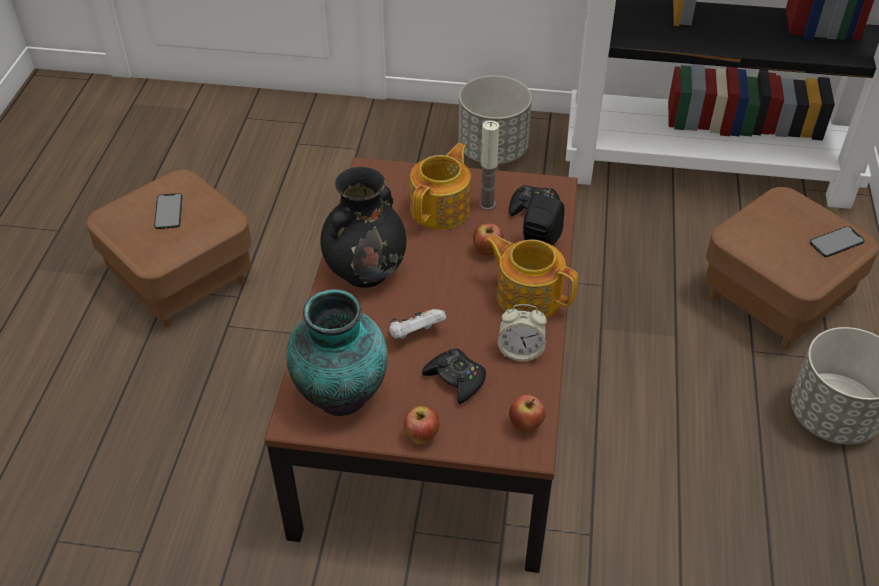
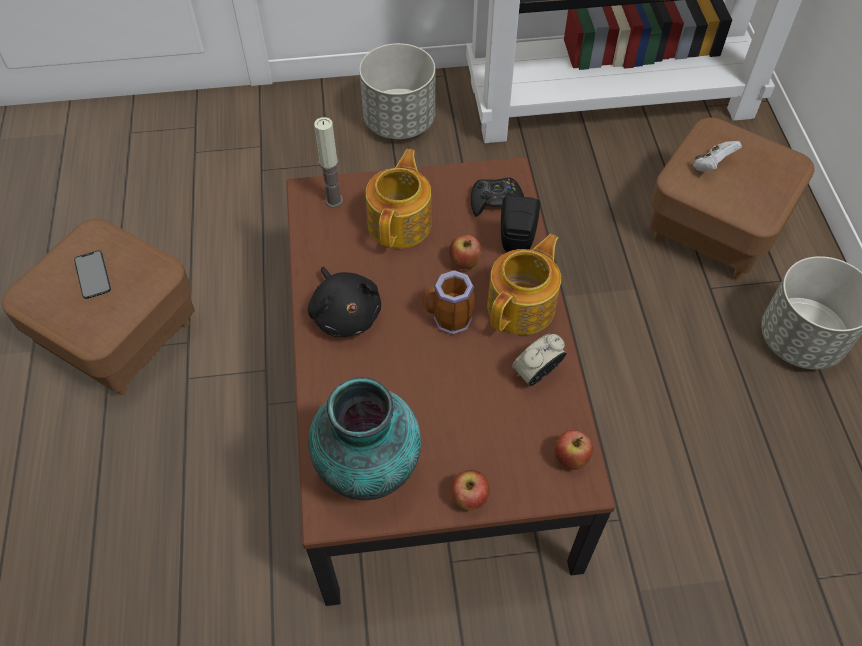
camera: 15 degrees left, 10 degrees up
black vase [320,167,406,288] -> black plush toy [308,267,381,337]
white game controller [389,309,446,339] -> white game controller moved to [693,141,742,172]
black game controller [422,349,486,404] -> none
candle [479,120,499,210] -> candle moved to [314,117,343,208]
teapot [485,234,578,318] -> teapot turned 105 degrees clockwise [487,234,561,335]
alarm clock [498,304,547,361] -> alarm clock turned 150 degrees clockwise [512,334,567,386]
phone [810,226,865,257] -> none
none -> mug [423,270,475,334]

